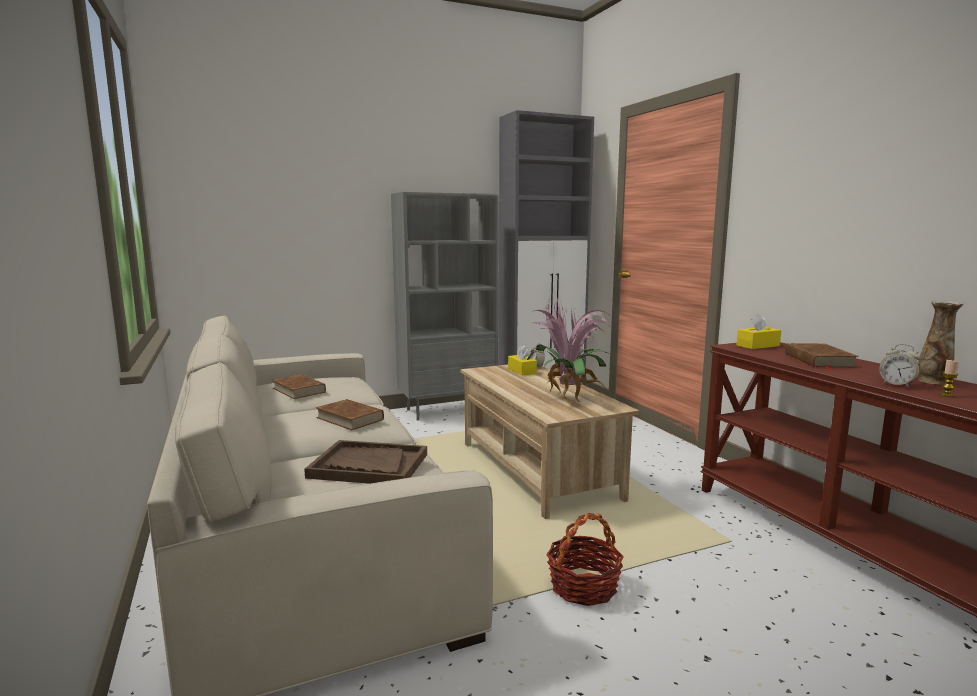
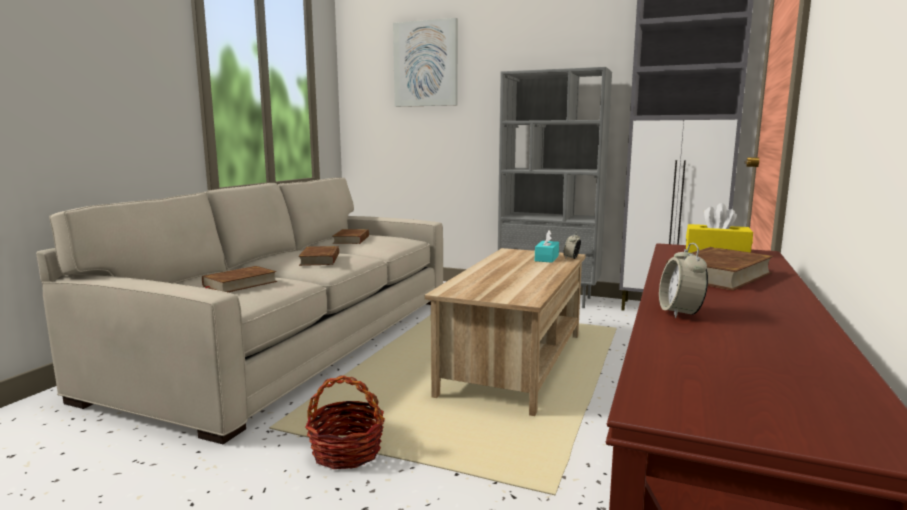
camera: 45 degrees right, 0 degrees up
brown tray [304,440,427,484] -> brown book [202,266,277,292]
yellow tissue box [508,345,537,376] -> turquoise tissue box [535,230,559,263]
potted plant [527,298,611,406] -> none
vase [918,301,964,385] -> none
candle [939,360,959,397] -> none
none -> picture [393,18,458,107]

